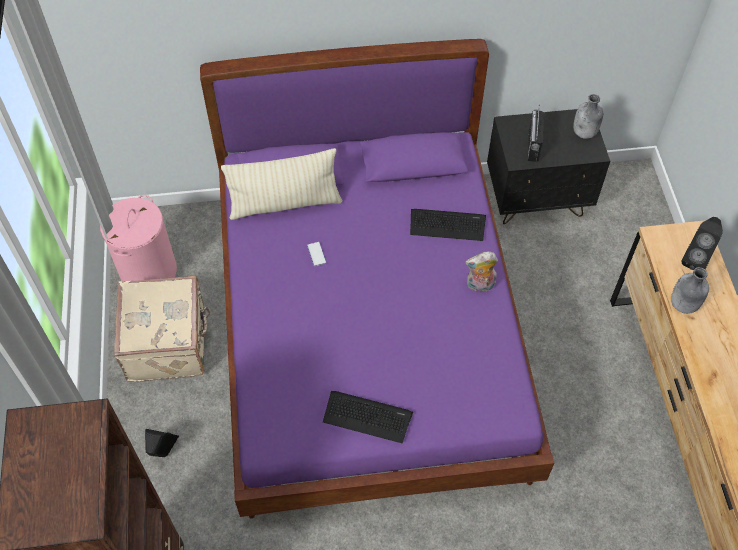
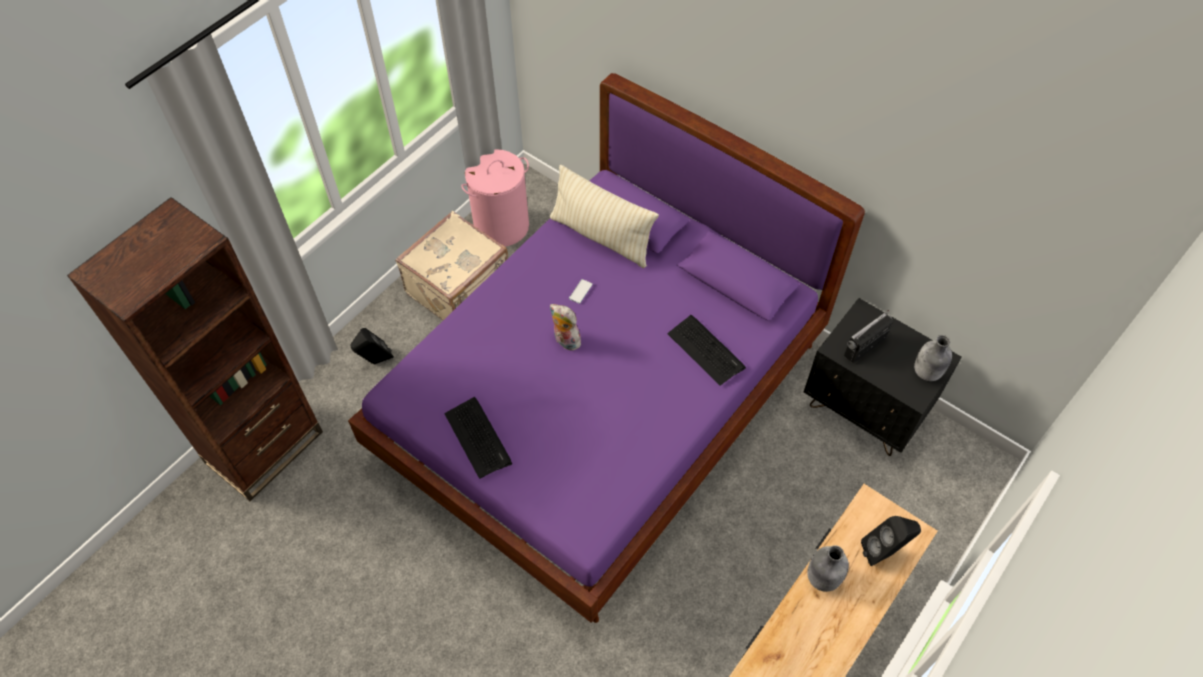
camera: 45 degrees right, 0 degrees up
plush toy [465,251,498,291] -> plush toy moved to [550,304,581,350]

